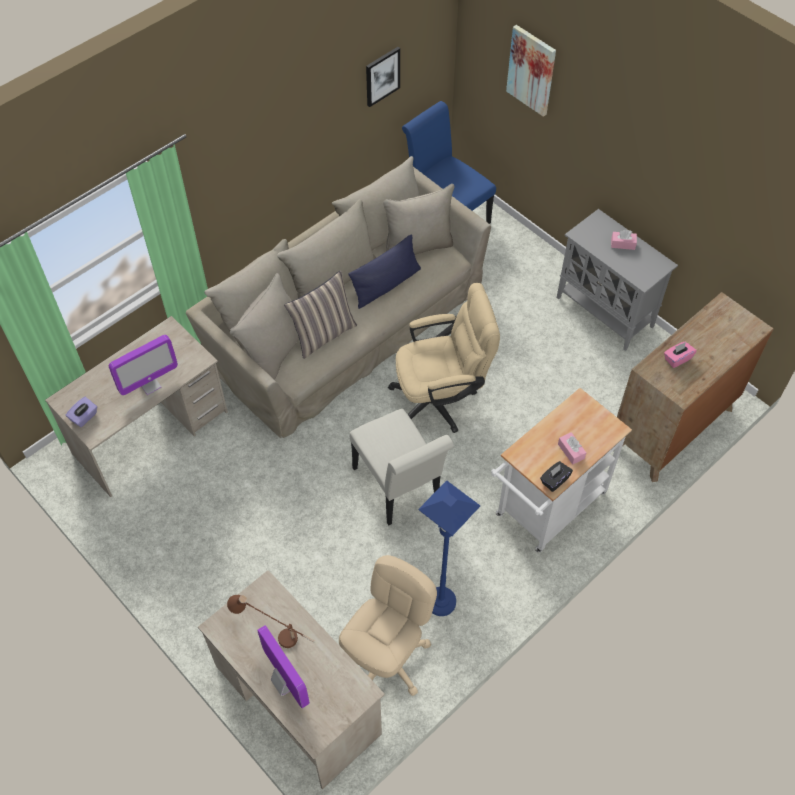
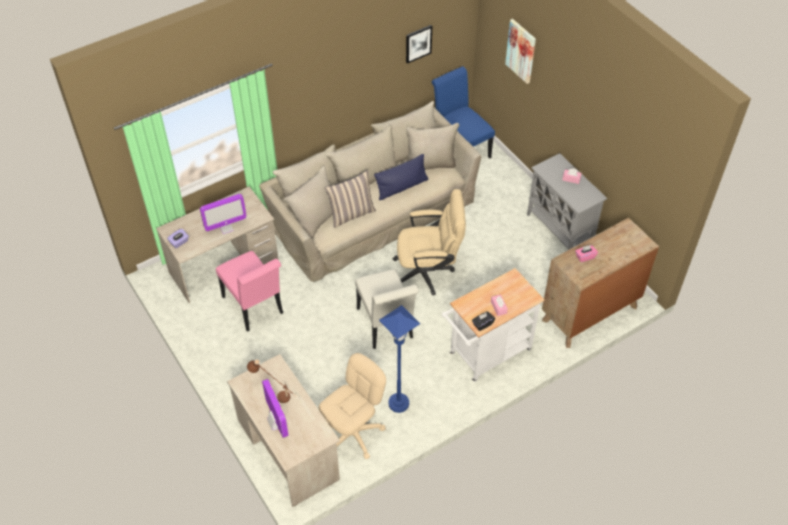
camera: 10 degrees right, 5 degrees down
none -> pink chair [216,251,283,332]

